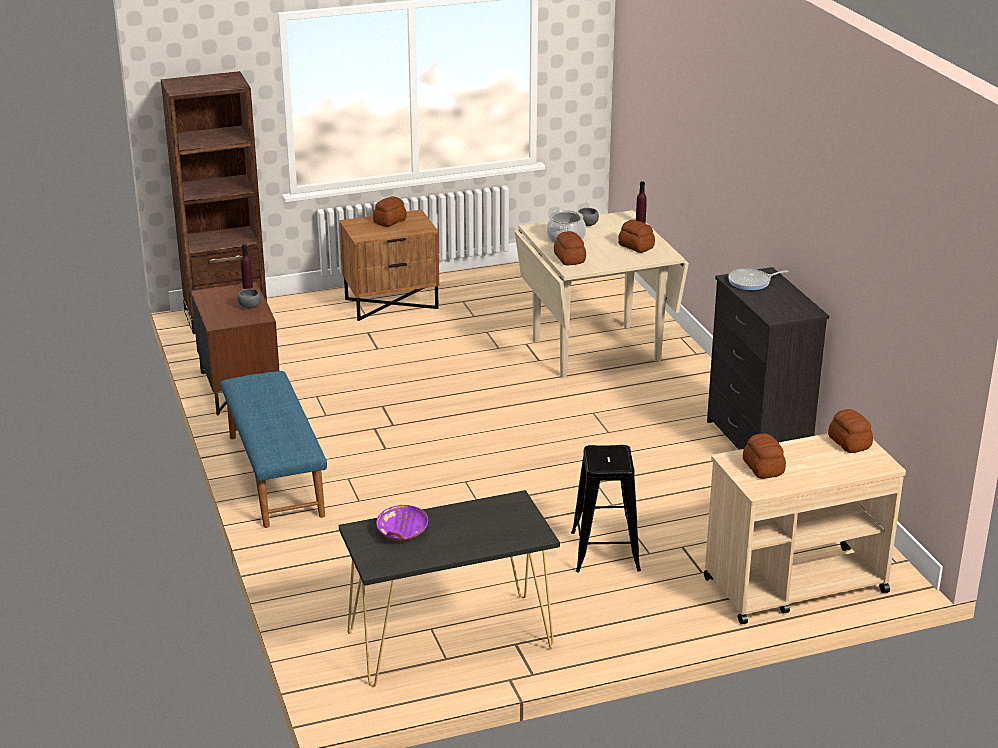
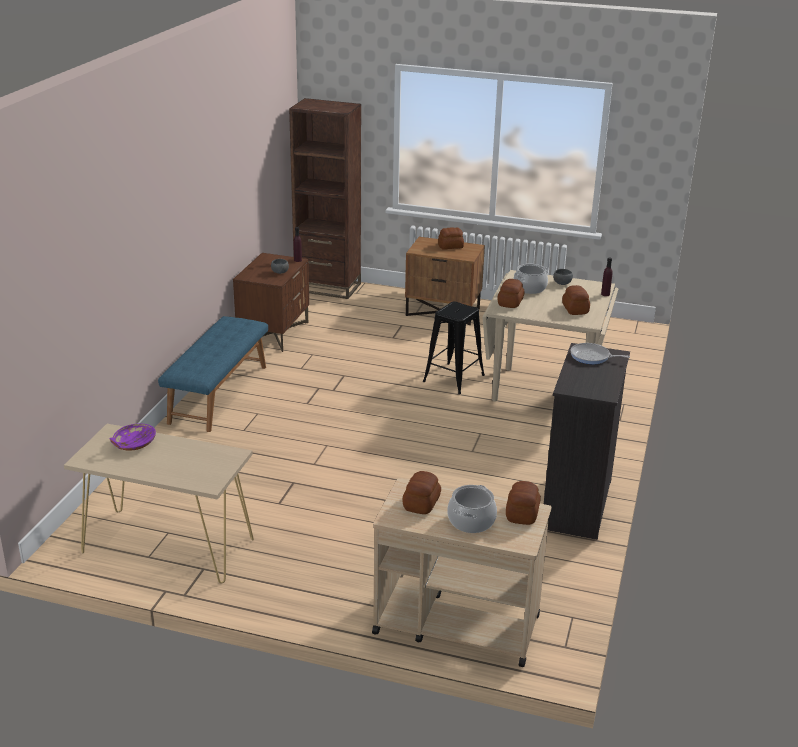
camera: 35 degrees right, 0 degrees up
black console table [339,490,560,687] -> beige console table [64,424,254,584]
black stool [571,445,641,573] -> black stool moved to [423,302,485,394]
none -> cooking pot [447,485,497,533]

